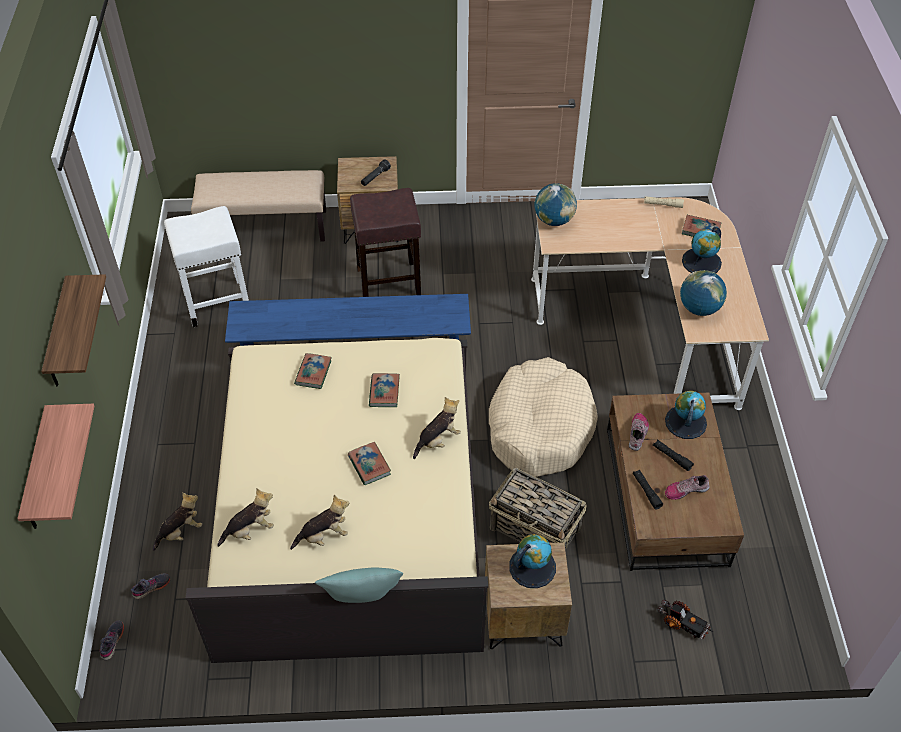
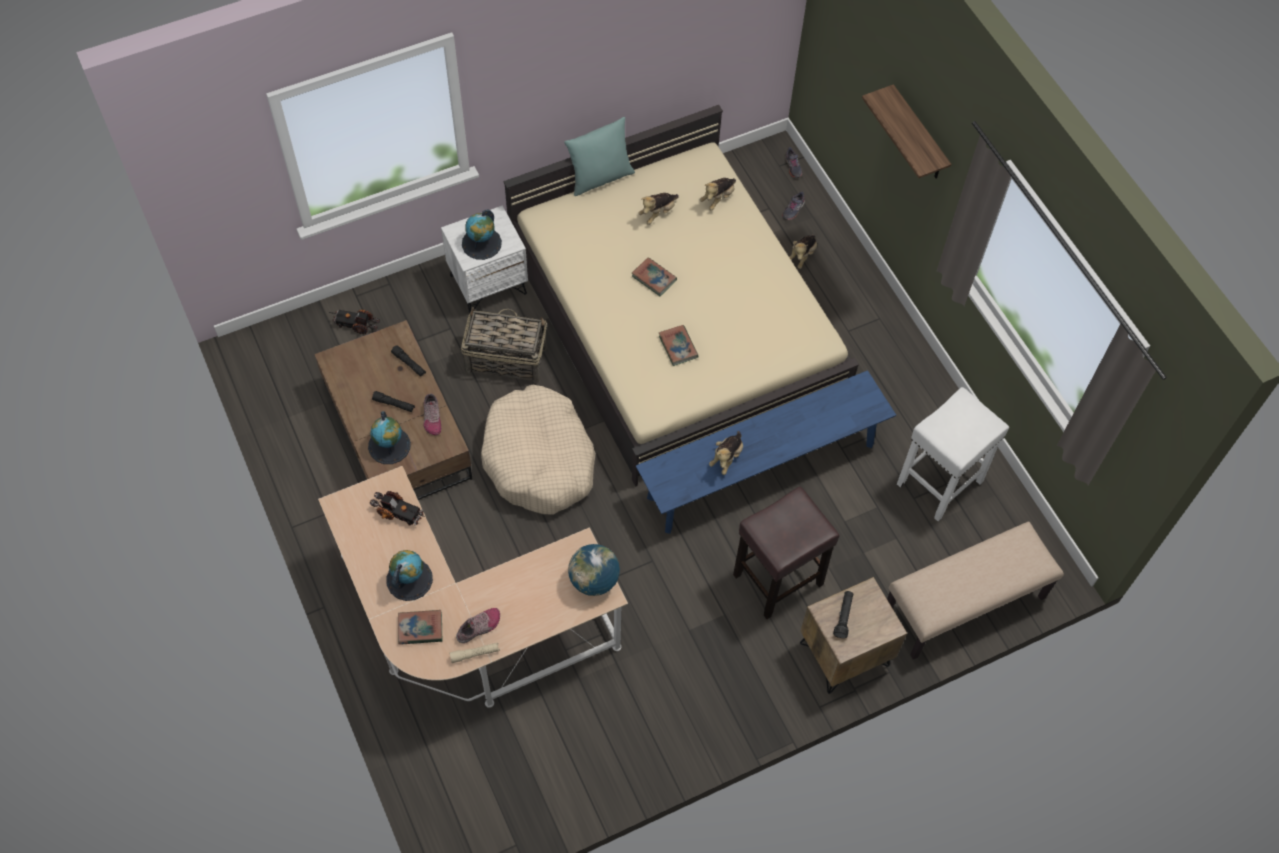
camera: 155 degrees right, 10 degrees up
shelf [17,404,94,529] -> none
book [294,353,332,389] -> none
plush toy [413,397,461,459] -> plush toy moved to [709,431,743,475]
brown nightstand [485,542,572,649] -> white nightstand [441,205,528,315]
shoe [665,475,710,500] -> shoe moved to [456,608,500,643]
globe [680,270,727,316] -> toy truck [370,491,424,526]

